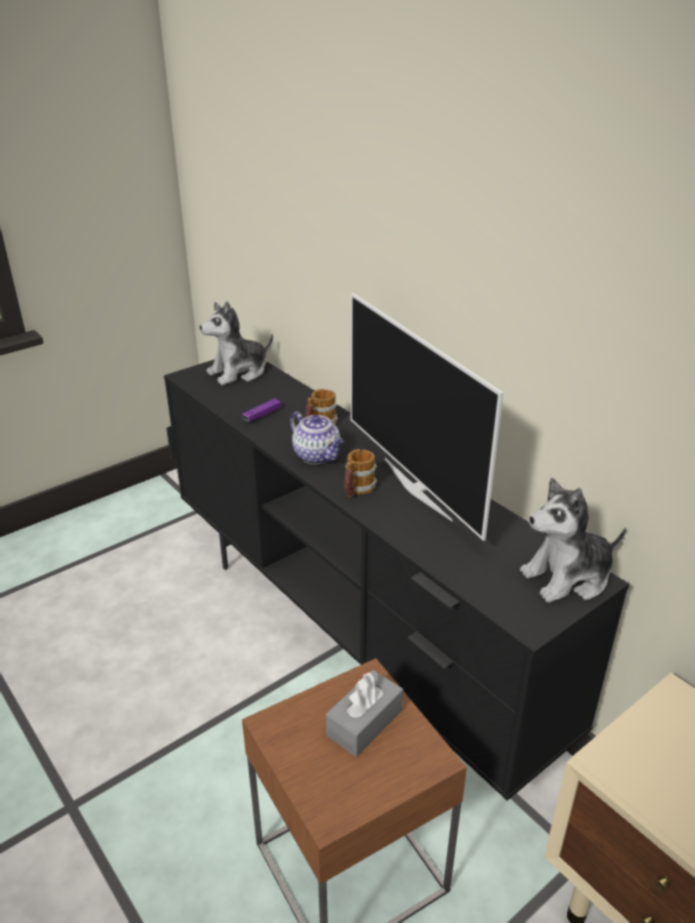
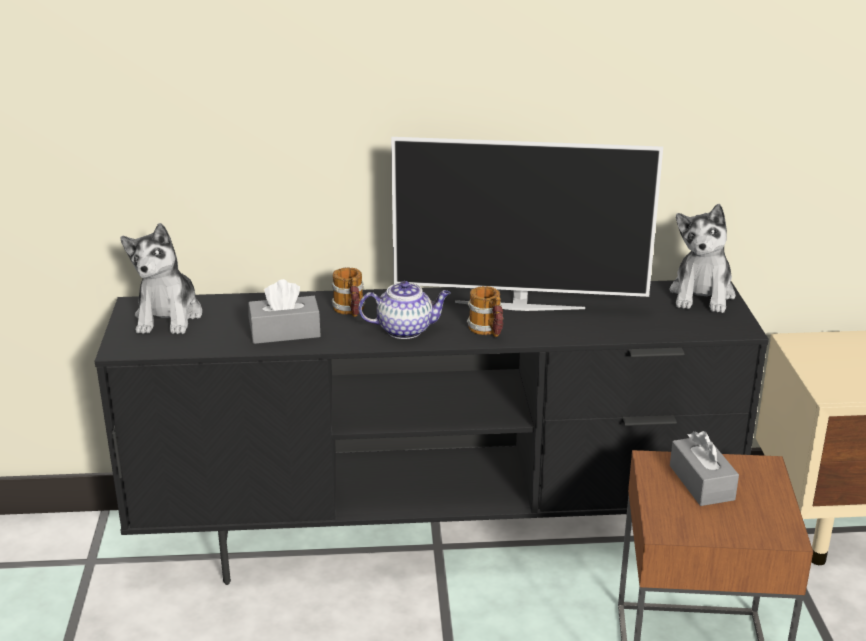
camera: 55 degrees left, 5 degrees down
purple game controller [242,398,281,422] -> grey tissue box [248,279,321,344]

